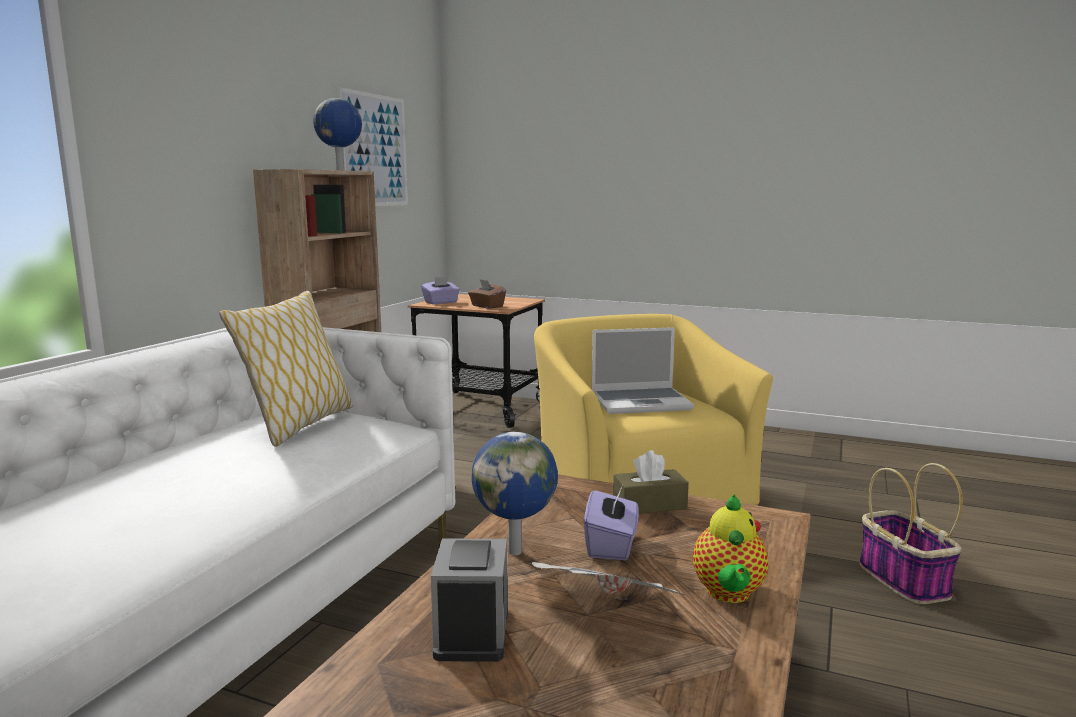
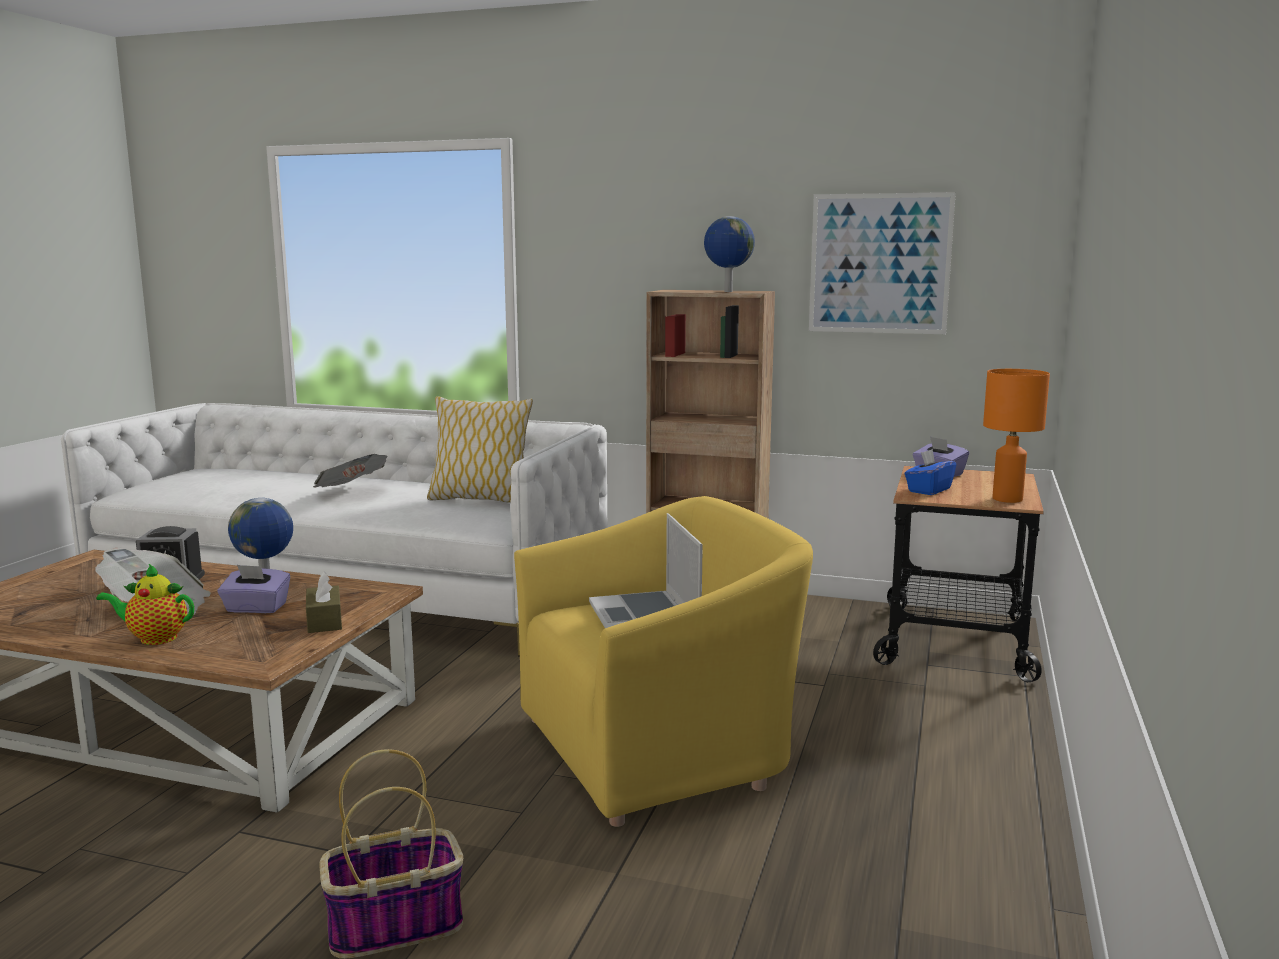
camera: 85 degrees right, 0 degrees up
brown tissue box [468,279,506,309] -> blue tissue box [905,449,956,495]
none -> newspaper [313,454,388,487]
none -> orange table lamp [983,369,1050,503]

